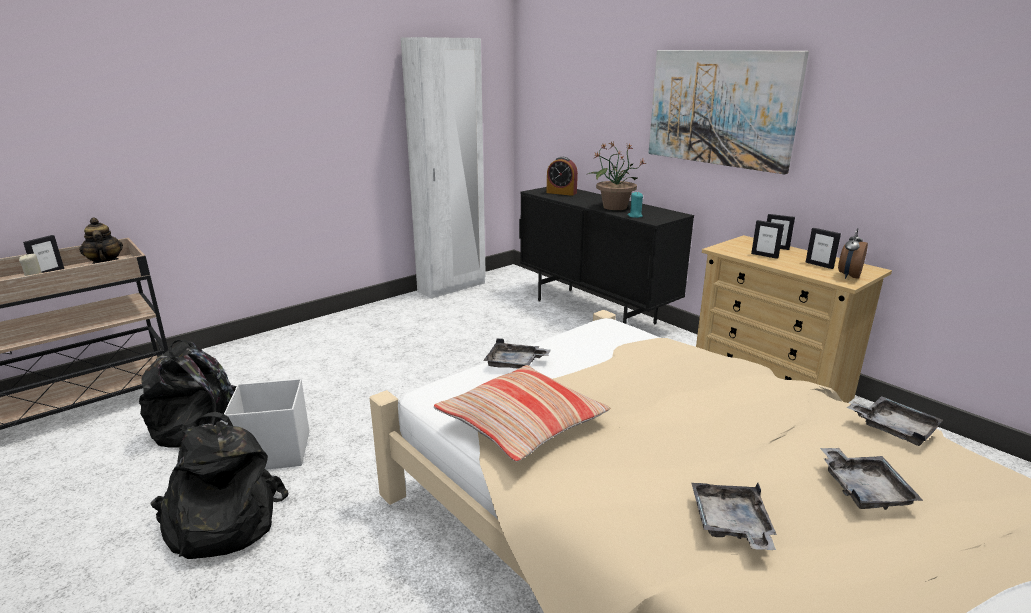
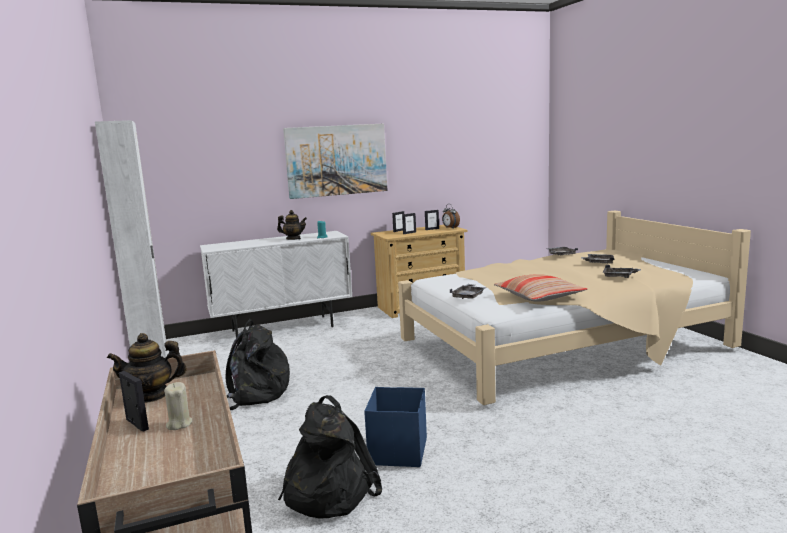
camera: 70 degrees left, 10 degrees down
black backpack [150,412,289,559] -> black backpack moved to [225,319,290,410]
white storage box [224,379,309,470] -> blue storage box [364,387,427,467]
black cabinet [519,187,694,324] -> white cabinet [200,231,353,337]
alarm clock [547,157,578,196] -> none
potted plant [586,142,646,210] -> teapot [277,210,307,240]

